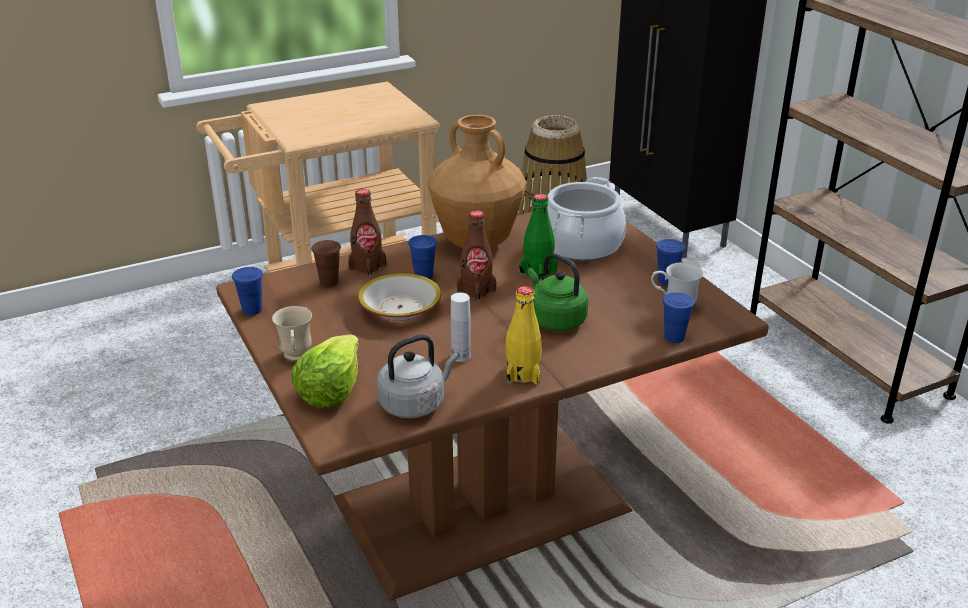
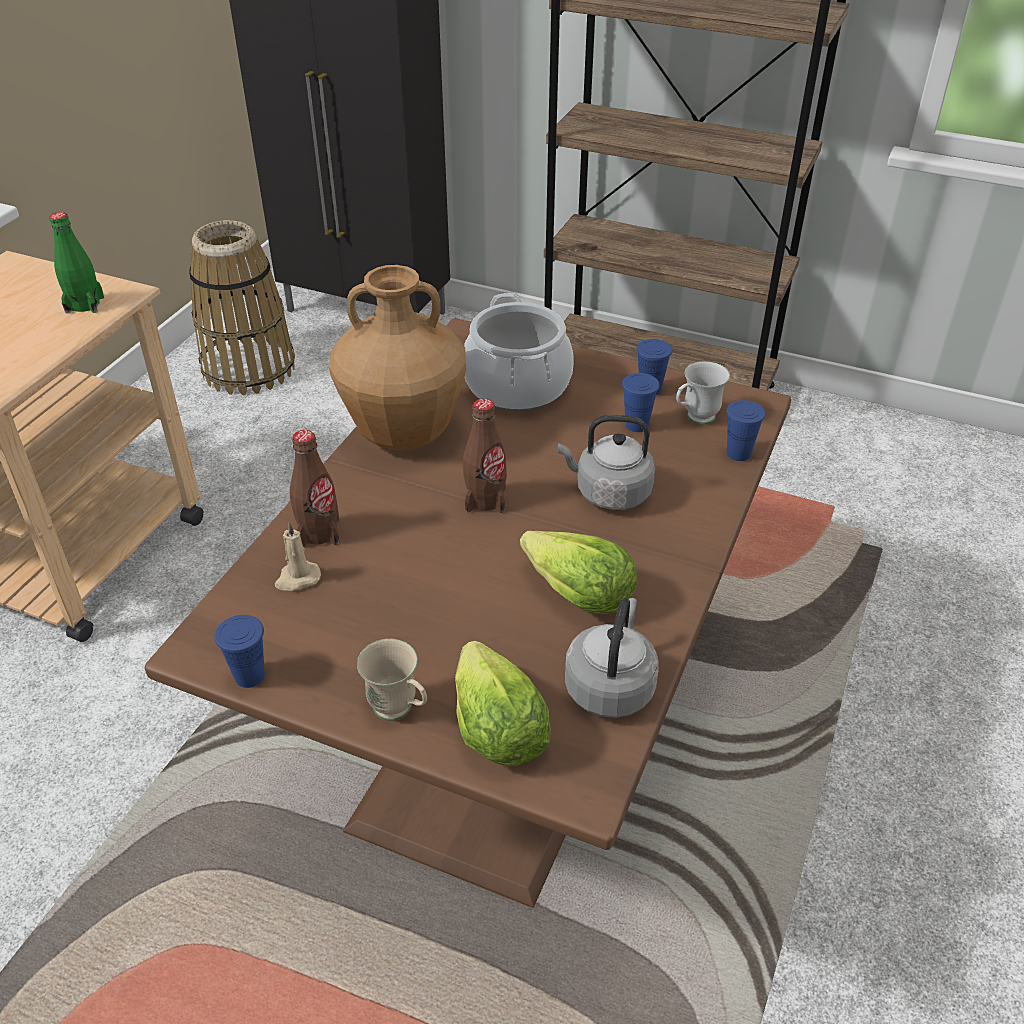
camera: 40 degrees left, 10 degrees up
brown cup [312,240,341,287] -> beige candle [275,522,321,591]
bowl [358,273,441,321] -> none
blue cup [408,235,437,279] -> blue cup moved to [622,373,660,432]
white bottle [451,293,471,362] -> lettuce [520,531,637,614]
yellow bottle [505,286,542,384] -> none
green bottle [519,194,557,282] -> green bottle moved to [49,212,104,313]
green kettle [528,253,588,331] -> grey kettle [558,415,655,510]

